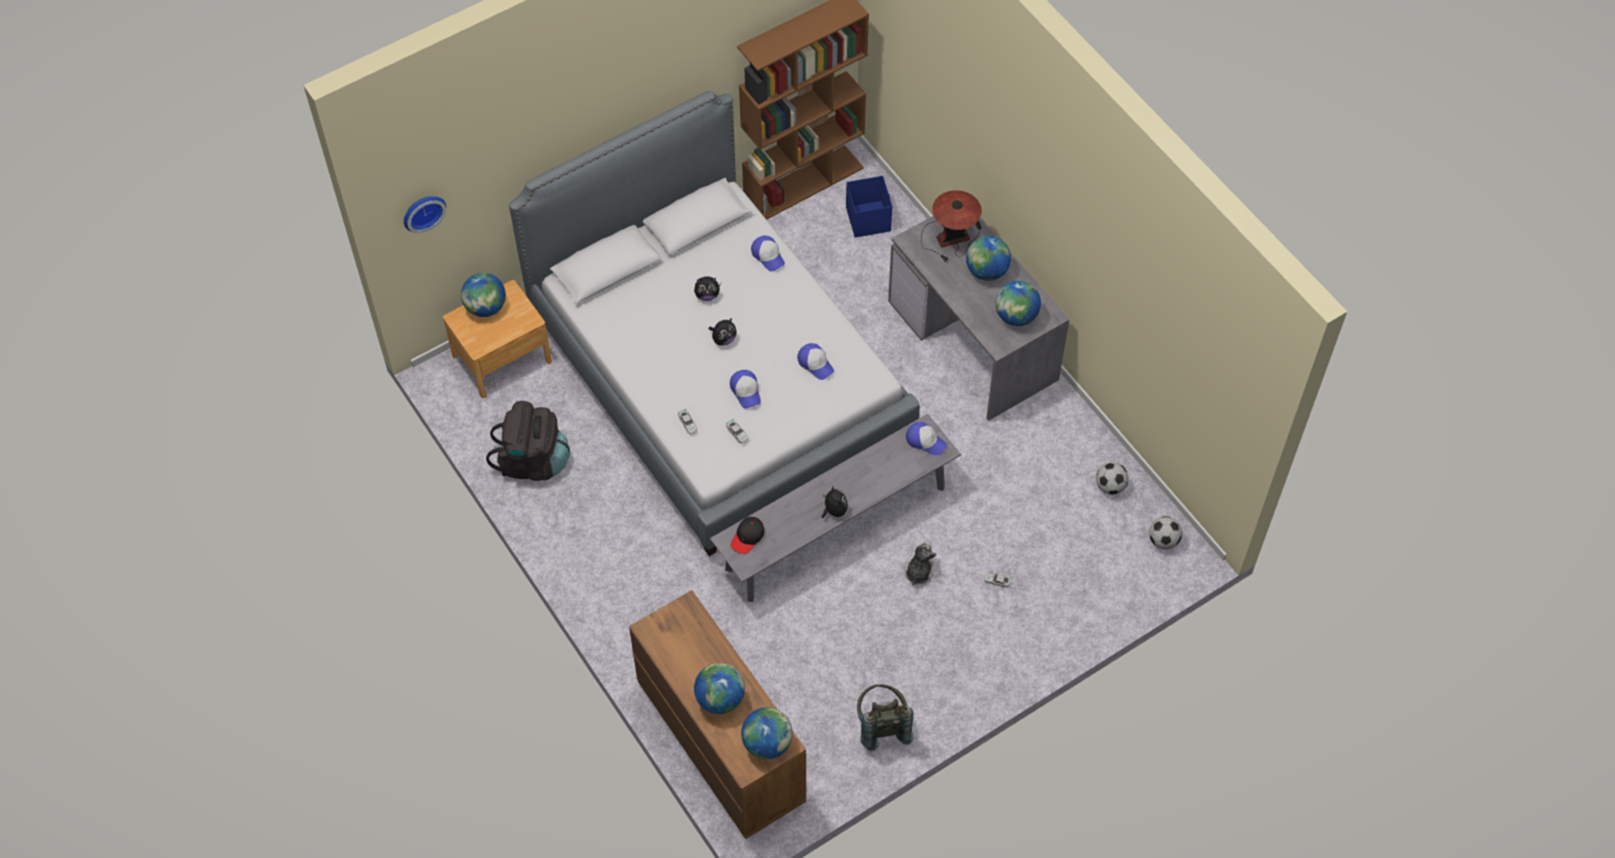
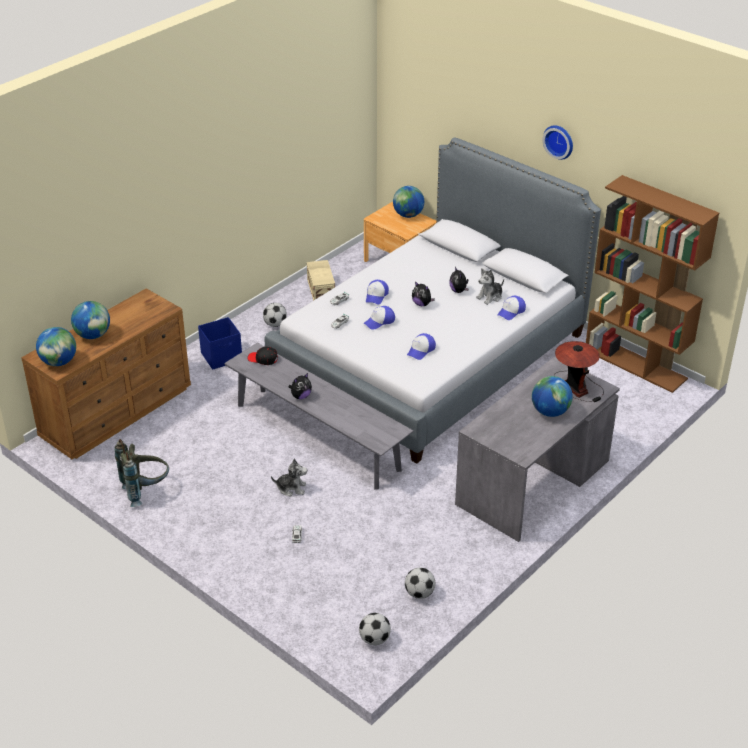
camera: 75 degrees right, 20 degrees down
wall clock [404,196,446,233] -> wall clock moved to [543,125,573,160]
black backpack [486,401,570,481] -> beige storage box [307,260,335,301]
blue storage box [846,176,892,238] -> blue storage box moved to [198,317,242,370]
cap [906,422,947,456] -> cap moved to [366,280,389,304]
globe [995,281,1041,326] -> none
none -> football [263,303,287,327]
none -> plush toy [476,268,504,305]

